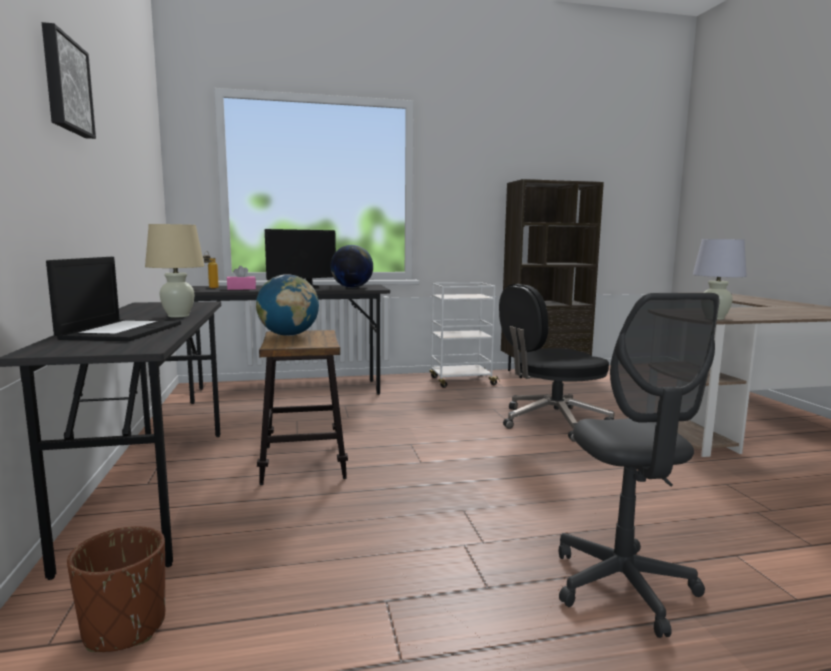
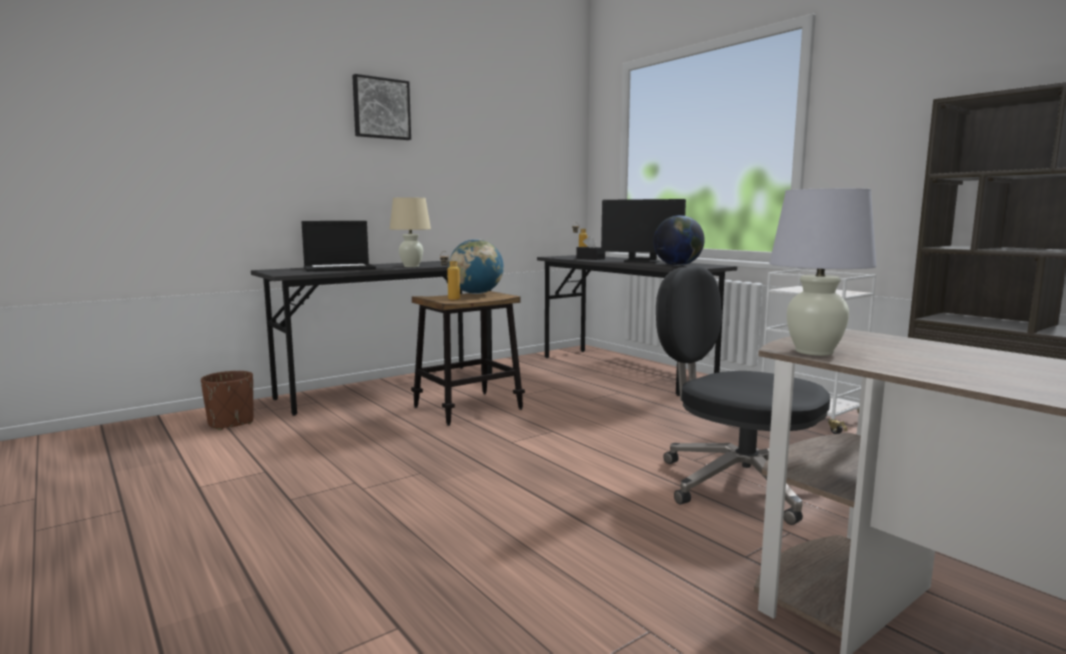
camera: 65 degrees right, 0 degrees up
pink tissue box [227,266,256,290] -> black tissue box [576,236,605,260]
grey office chair [559,293,720,638] -> none
none -> bottle [440,251,460,300]

